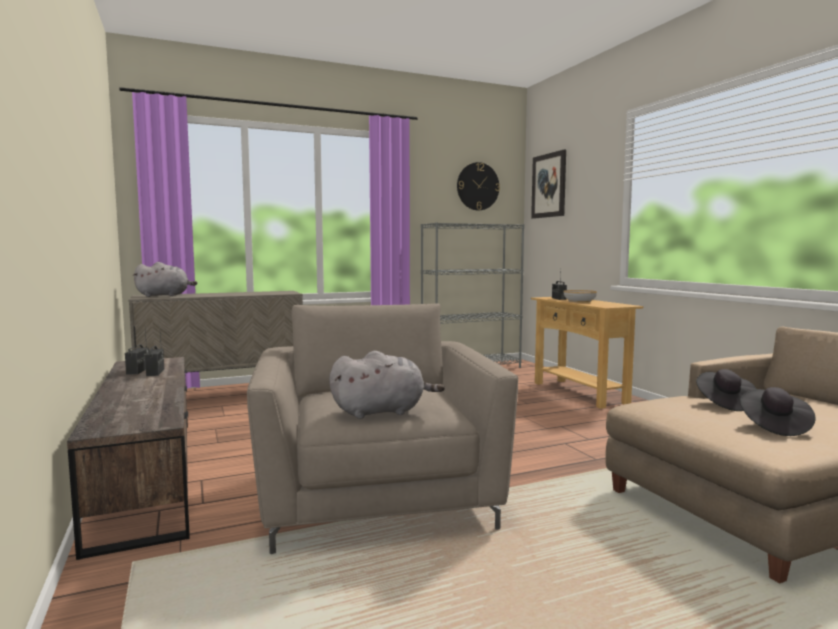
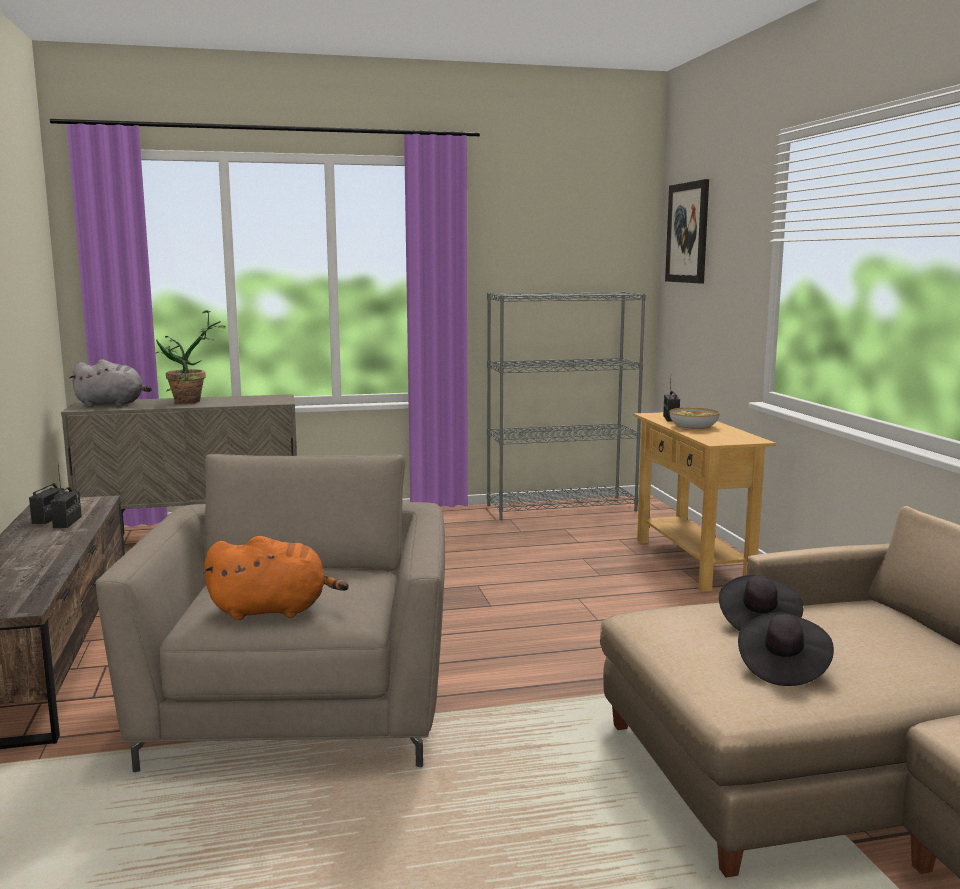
camera: 10 degrees right, 5 degrees up
grey plush toy [329,351,445,419] -> orange plush toy [203,536,349,620]
wall clock [457,162,500,211] -> none
none -> potted plant [156,310,226,404]

